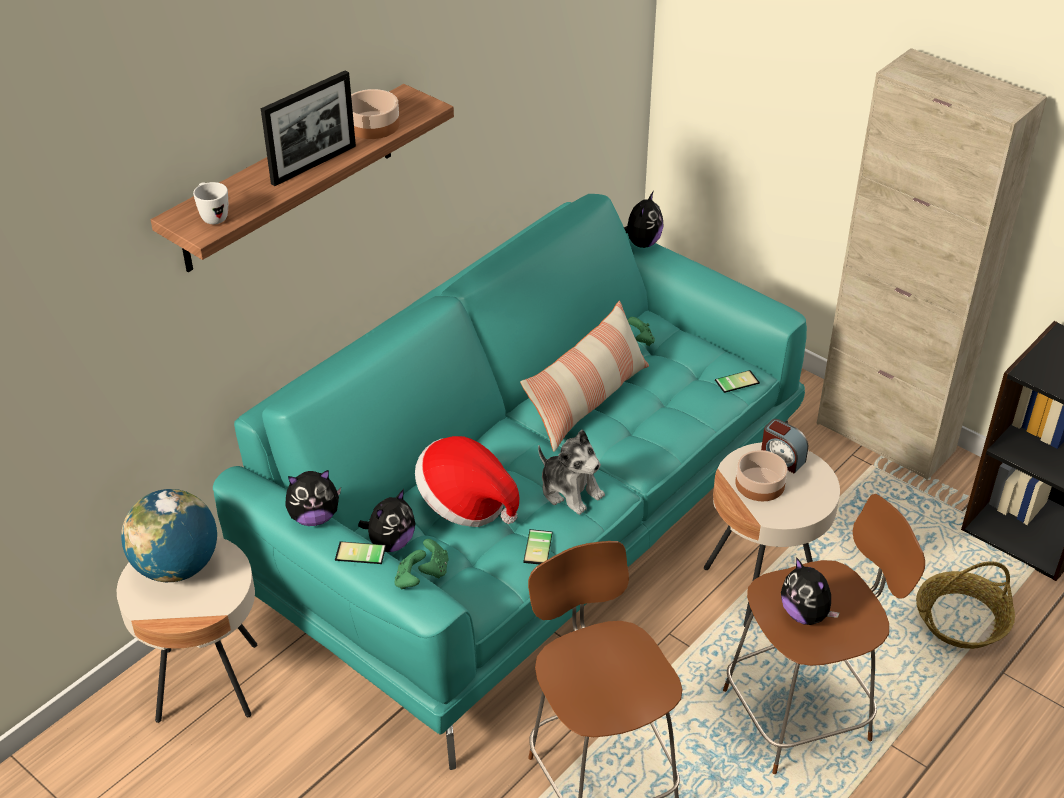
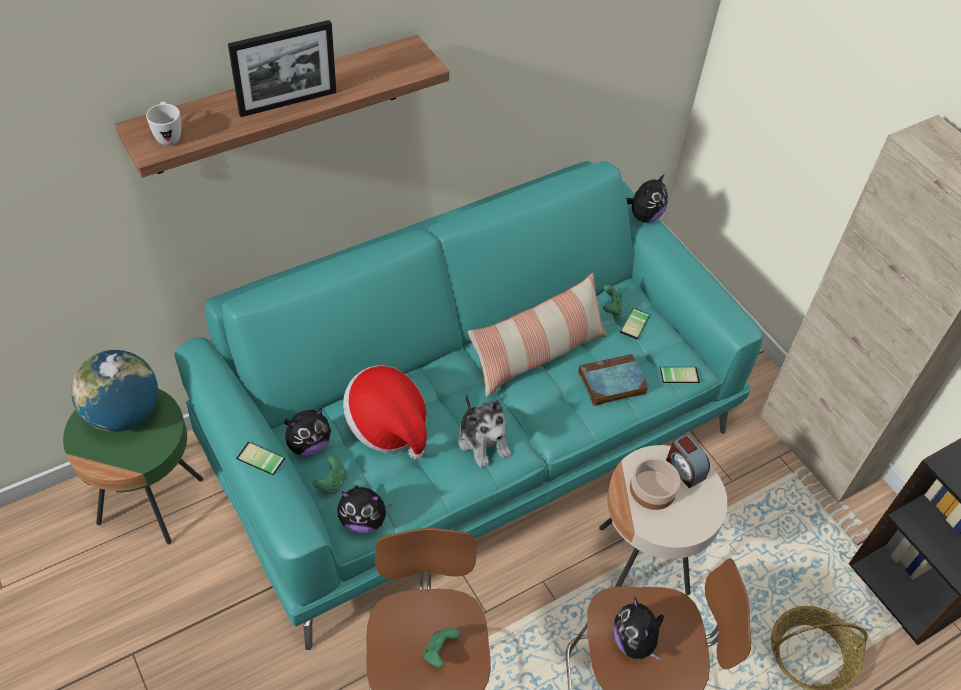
camera: 15 degrees right, 10 degrees up
beige side table [117,536,257,723] -> green side table [63,388,203,544]
plush toy [285,470,341,526] -> plush toy moved to [337,485,392,533]
bowl [351,89,400,139] -> none
green game controller [395,550,426,590] -> green game controller moved to [423,628,460,668]
phone [523,529,553,565] -> phone moved to [620,308,650,339]
none -> book [578,354,649,406]

